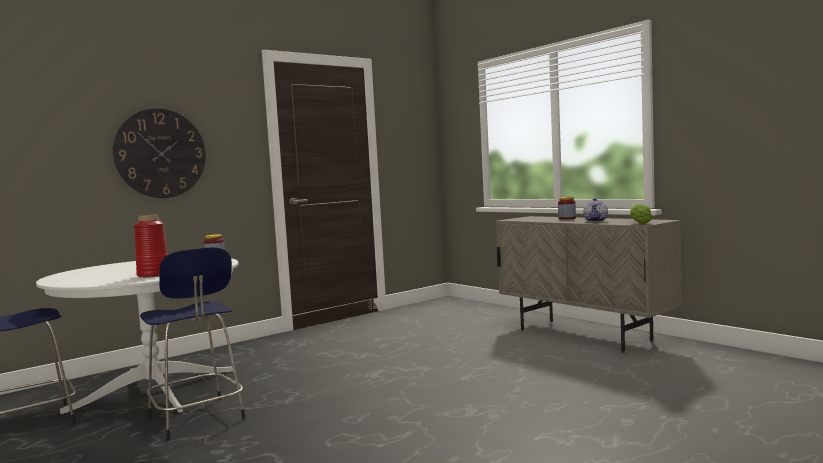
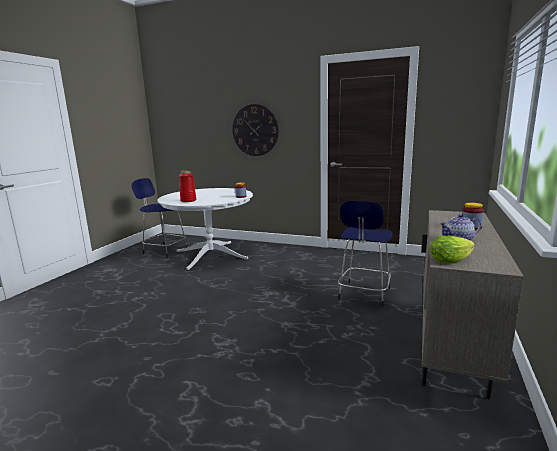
camera: 60 degrees right, 10 degrees up
blue stool [140,247,246,441] -> blue stool moved to [338,201,393,307]

